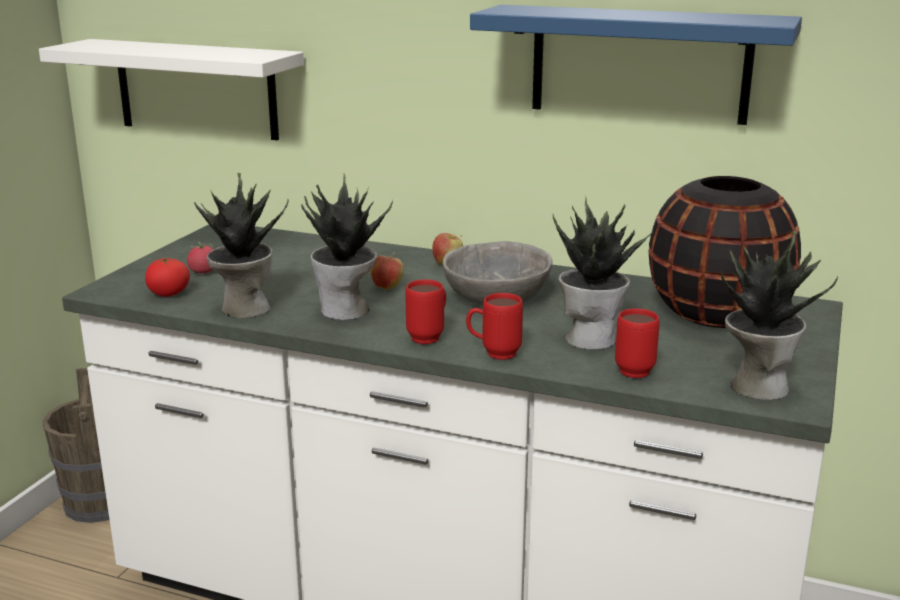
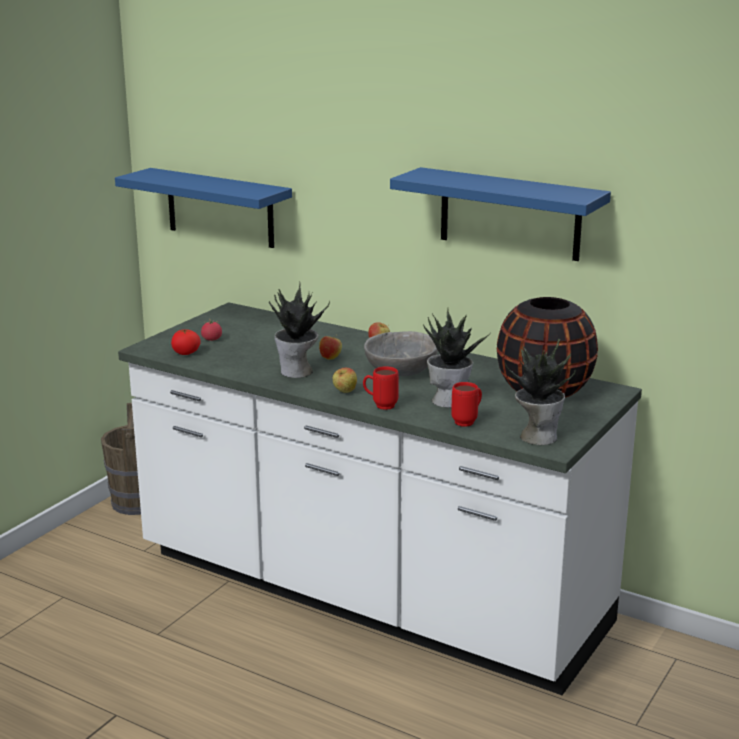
camera: 10 degrees right, 0 degrees up
white shelf [39,39,304,140] -> blue shelf [115,168,292,248]
potted plant [194,172,289,318] -> none
red mug [406,280,446,344] -> apple [333,368,357,393]

